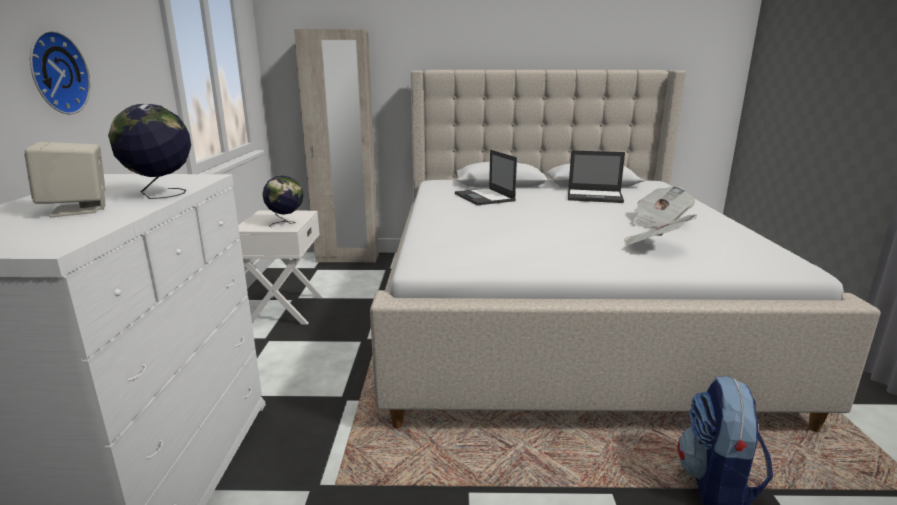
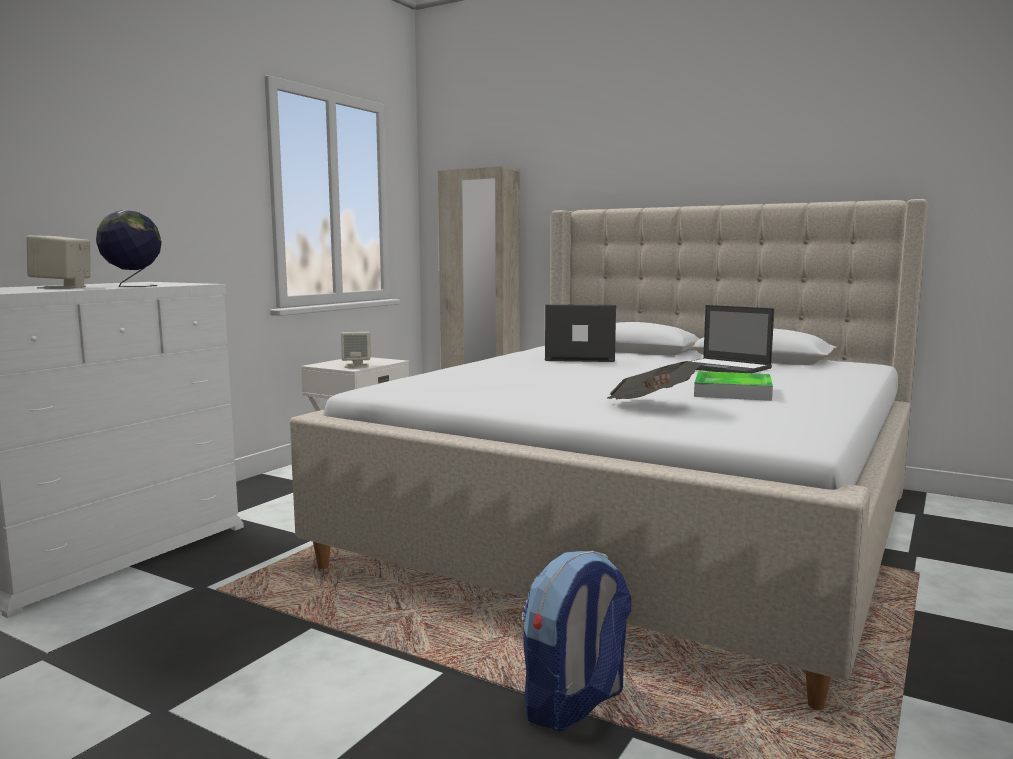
camera: 30 degrees right, 10 degrees down
wall clock [30,30,90,114] -> none
globe [262,175,303,228] -> beige speaker [341,332,371,368]
laptop [455,150,517,205] -> laptop turned 90 degrees clockwise [545,304,616,362]
newspaper [632,186,695,227] -> tray [694,371,773,401]

